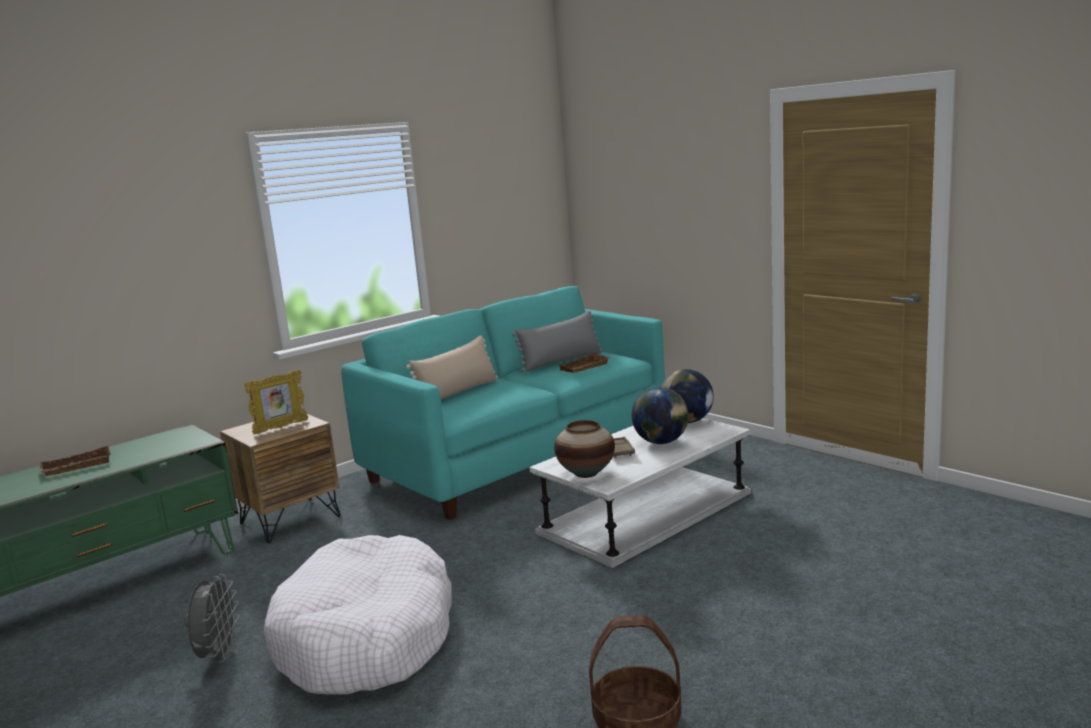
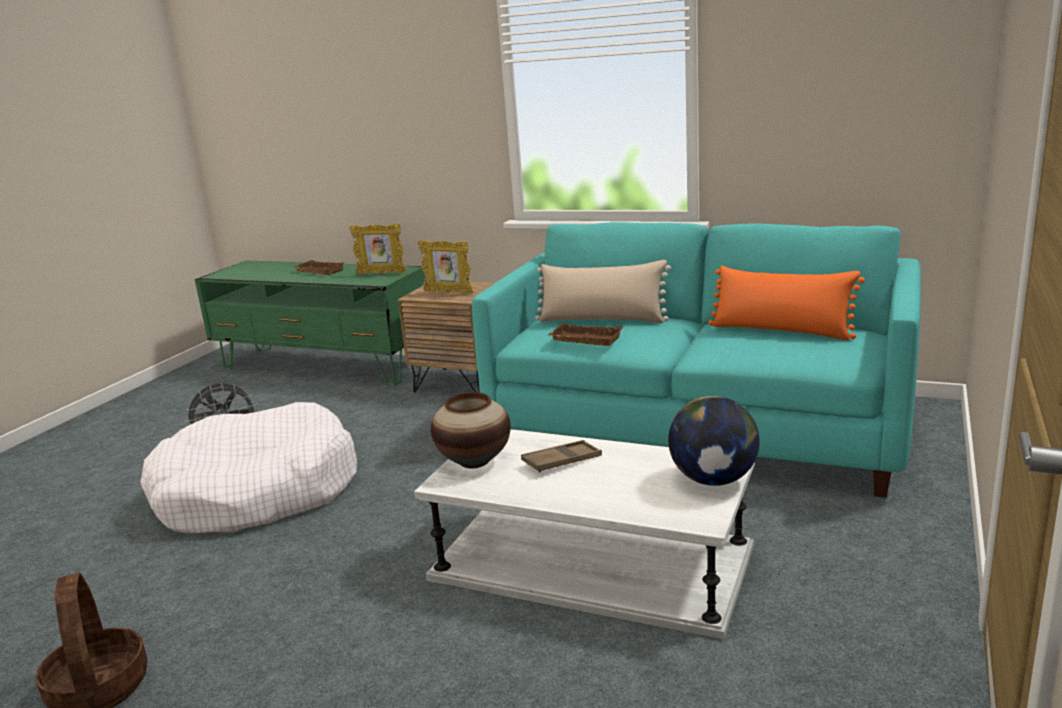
camera: 65 degrees right, 5 degrees up
grey pillow [512,311,602,372] -> orange pillow [708,266,865,341]
brown tray [558,353,611,373] -> brown tray moved to [548,323,624,346]
globe [631,387,689,444] -> none
none -> picture frame [349,224,407,274]

